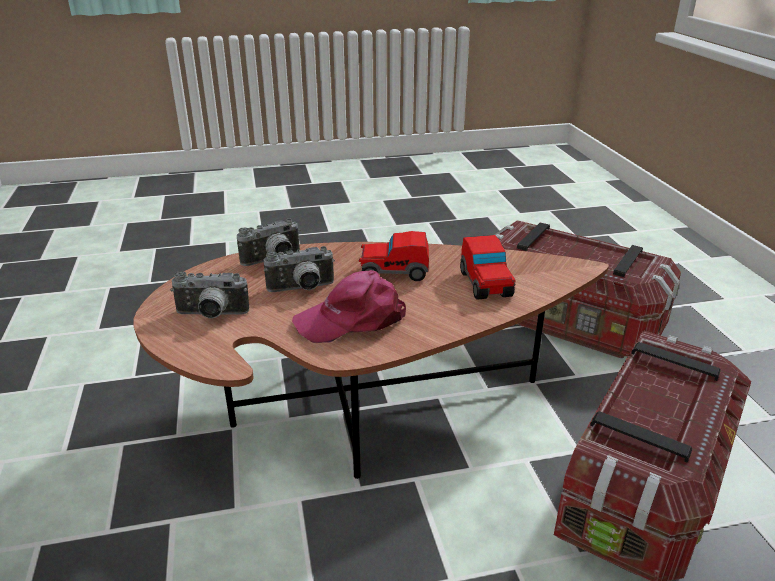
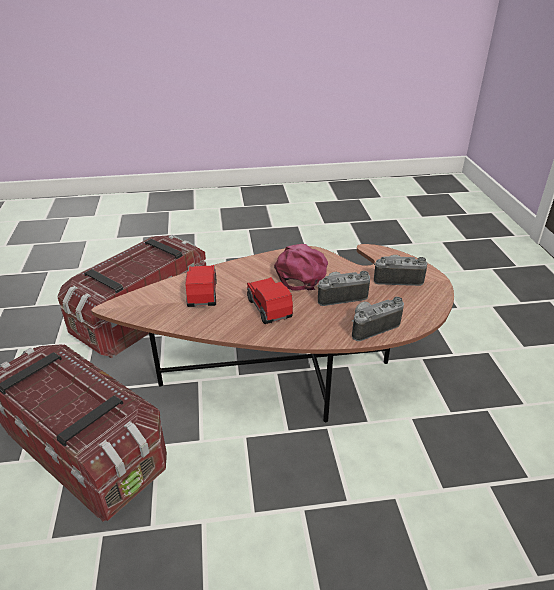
camera: 175 degrees left, 5 degrees up
pink cap [292,270,406,343] -> pink cap turned 60 degrees counterclockwise [274,244,328,291]
toy car [359,231,429,281] -> toy car turned 120 degrees counterclockwise [247,277,293,324]

